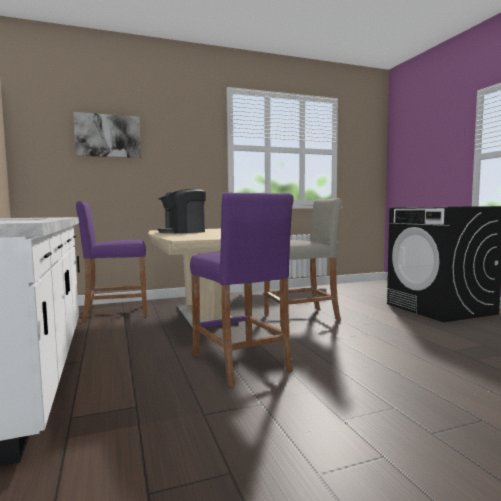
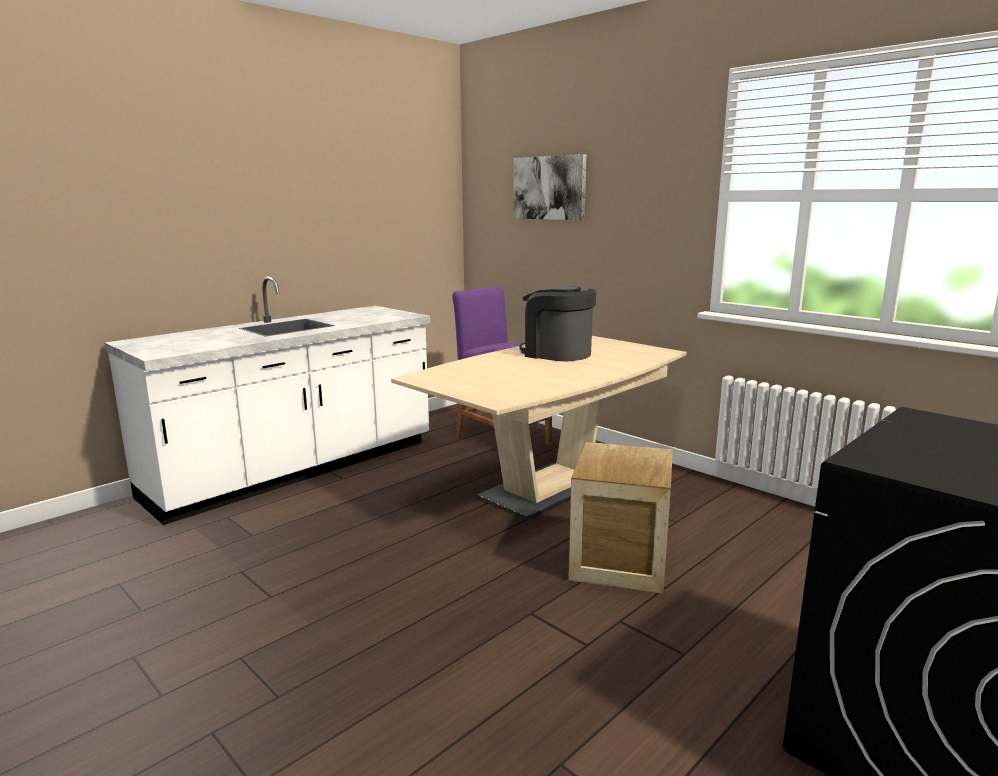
camera: 65 degrees right, 10 degrees up
purple stool [190,192,294,387] -> none
beige stool [264,198,342,326] -> crate [568,442,673,594]

